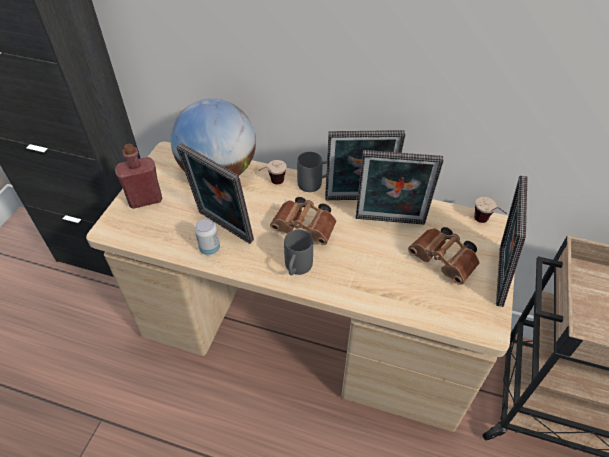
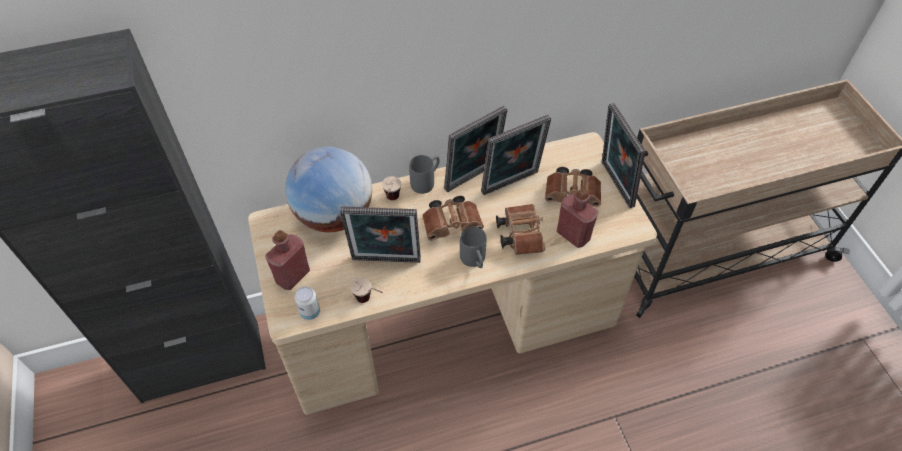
camera: 35 degrees left, 5 degrees up
can [195,218,220,255] -> can moved to [295,286,320,320]
cup [474,197,507,223] -> cup moved to [350,277,383,303]
none -> brown binoculars [496,204,545,255]
none -> red bottle [557,188,598,248]

